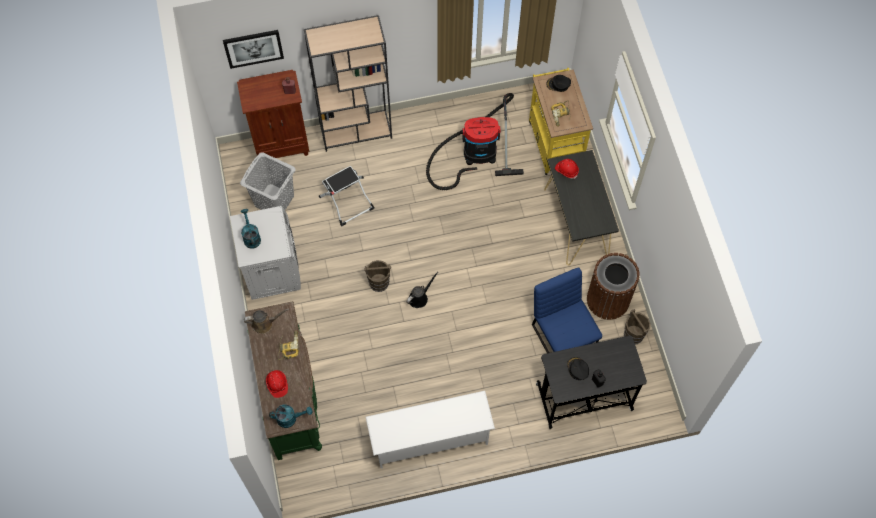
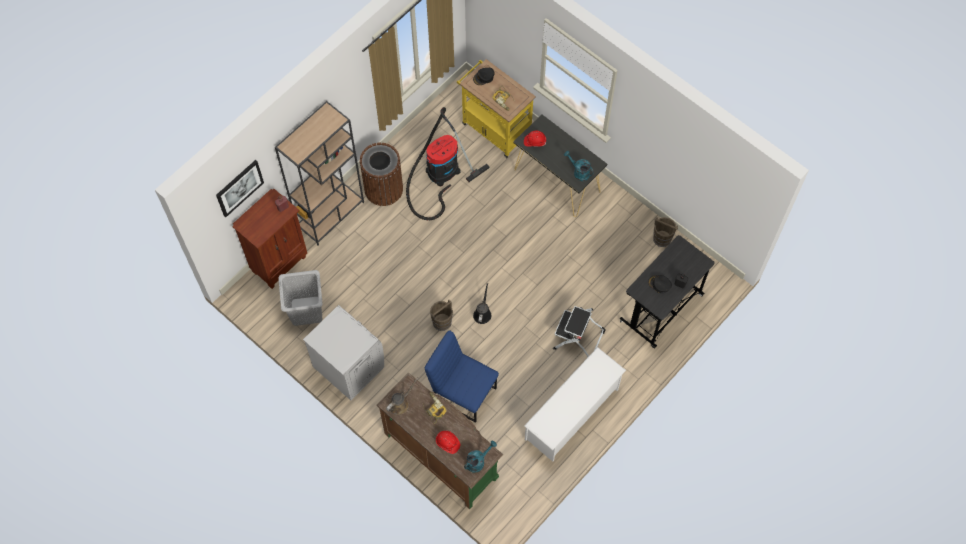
camera: 35 degrees left, 0 degrees up
turquoise watering can [241,209,261,249] -> turquoise watering can moved to [564,151,594,181]
step ladder [319,166,375,227] -> step ladder moved to [553,306,606,357]
blue chair [532,268,602,353] -> blue chair moved to [425,330,499,423]
brown trash can [587,253,640,320] -> brown trash can moved to [360,142,403,206]

